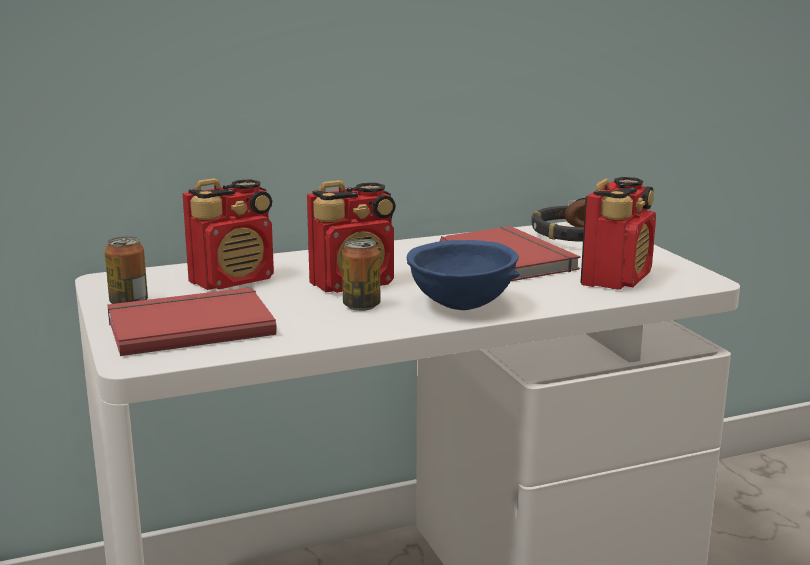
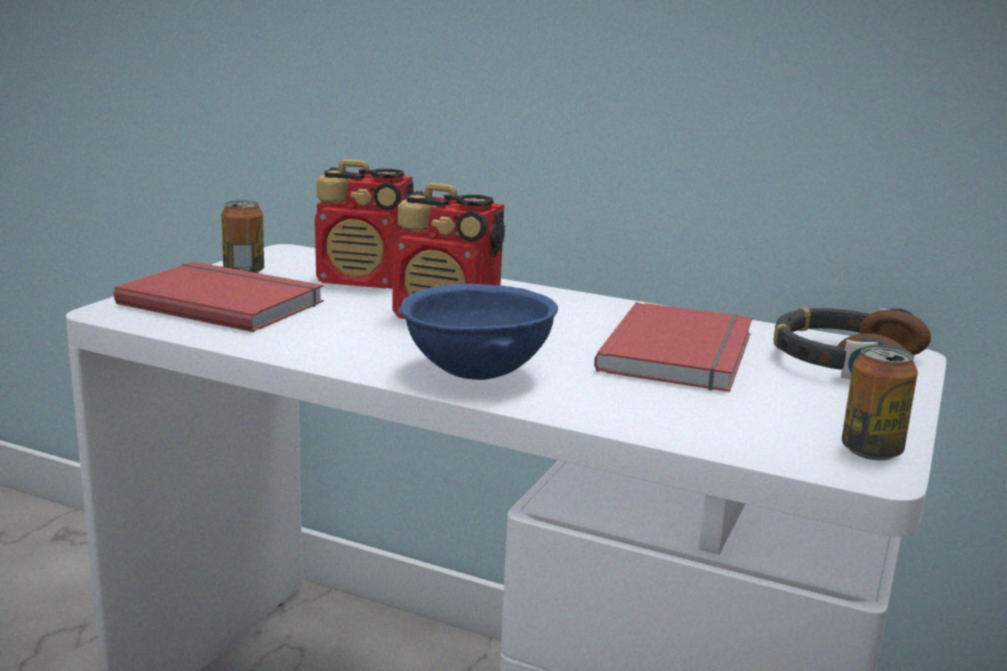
camera: 45 degrees right, 0 degrees up
can [342,239,381,311] -> can moved to [842,345,918,460]
radio [580,177,656,290] -> none

